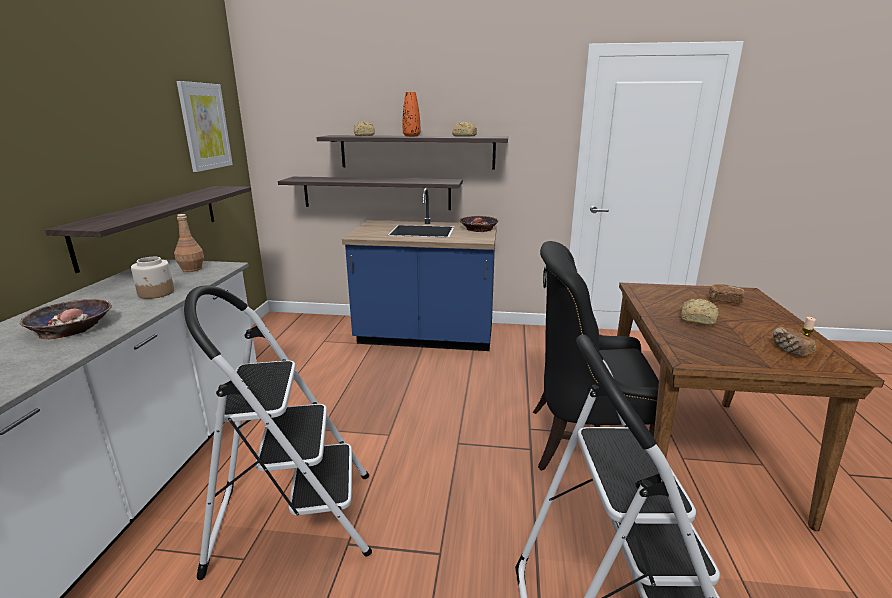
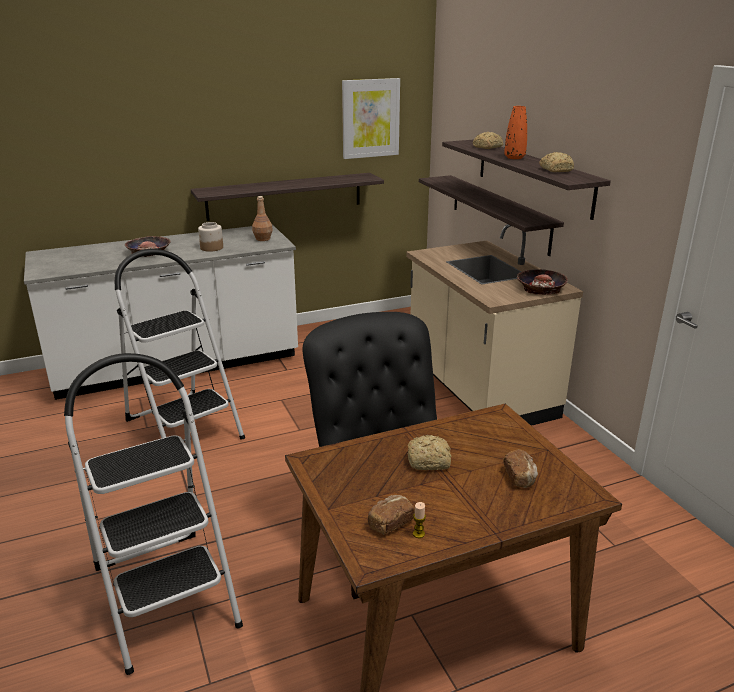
camera: 60 degrees right, 5 degrees up
blue counter [342,188,497,351] -> beige counter [406,224,583,426]

